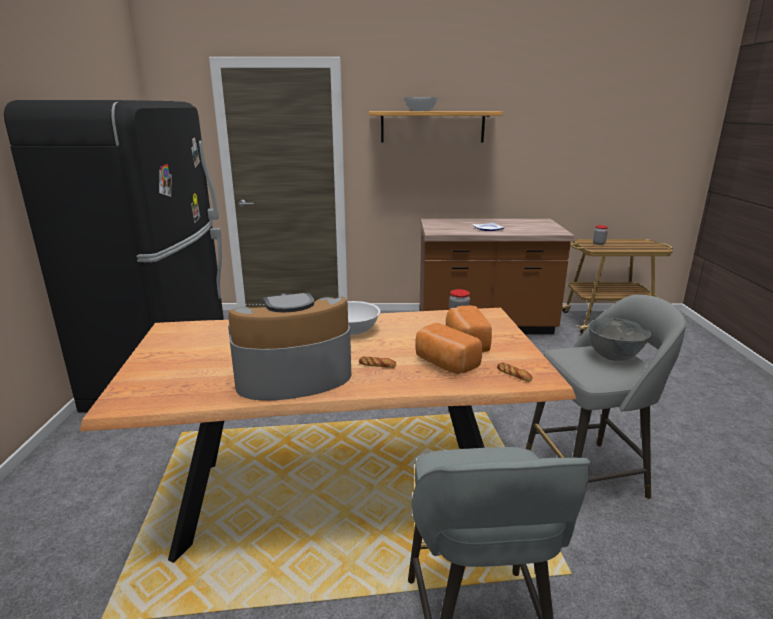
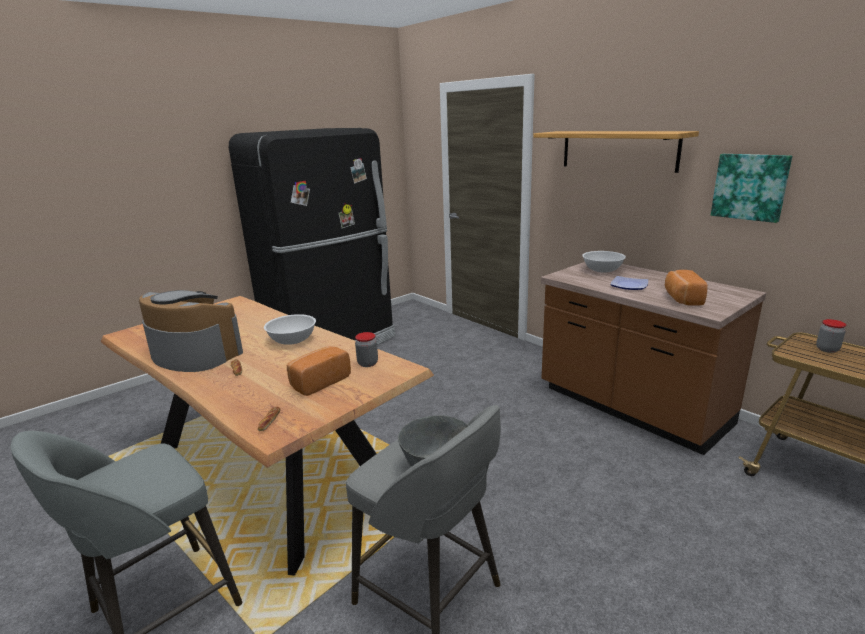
camera: 50 degrees right, 0 degrees up
white bowl [404,97,438,111] -> white bowl moved to [582,251,626,273]
bread [415,323,482,374] -> bread moved to [665,270,708,306]
none -> picture [711,154,792,223]

